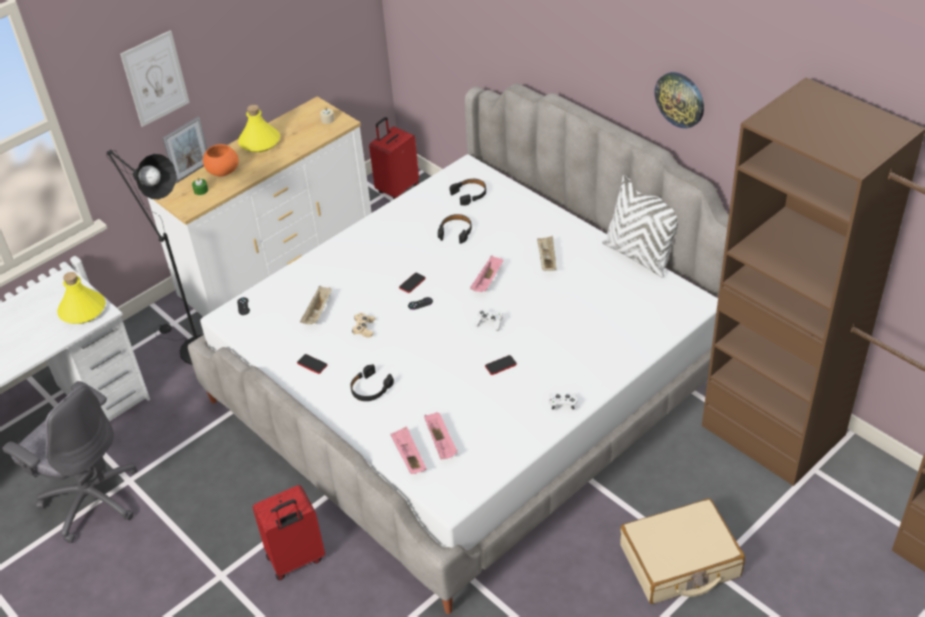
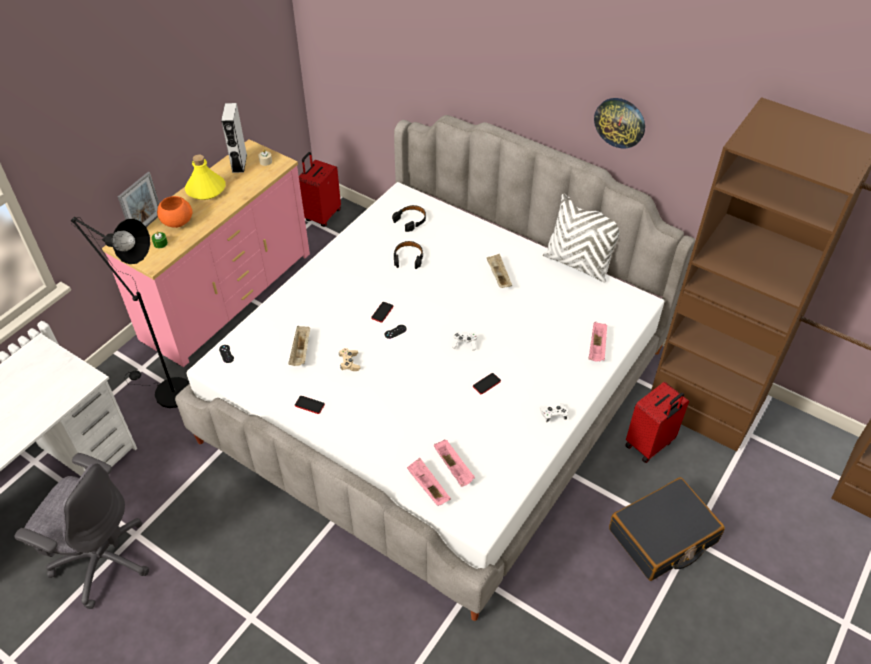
camera: 15 degrees left, 5 degrees up
yellow bottle [57,272,106,324] -> none
picture [120,30,190,127] -> none
white dresser [148,96,372,317] -> pink dresser [102,139,310,367]
red suitcase [252,485,325,580] -> red suitcase moved to [625,382,689,463]
black headphones [350,364,394,401] -> none
pink tray [470,255,503,292] -> pink tray moved to [588,322,608,361]
beige suitcase [620,498,745,604] -> black suitcase [609,477,725,581]
none -> grey speaker [221,103,247,173]

